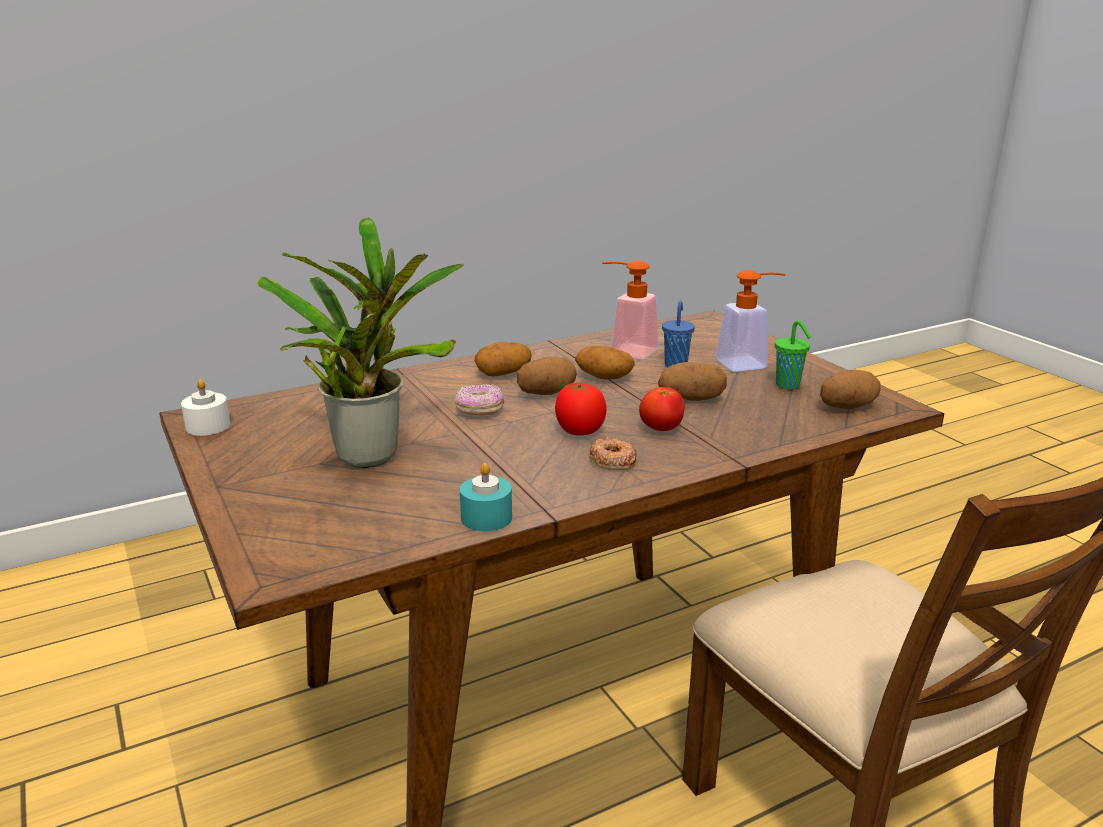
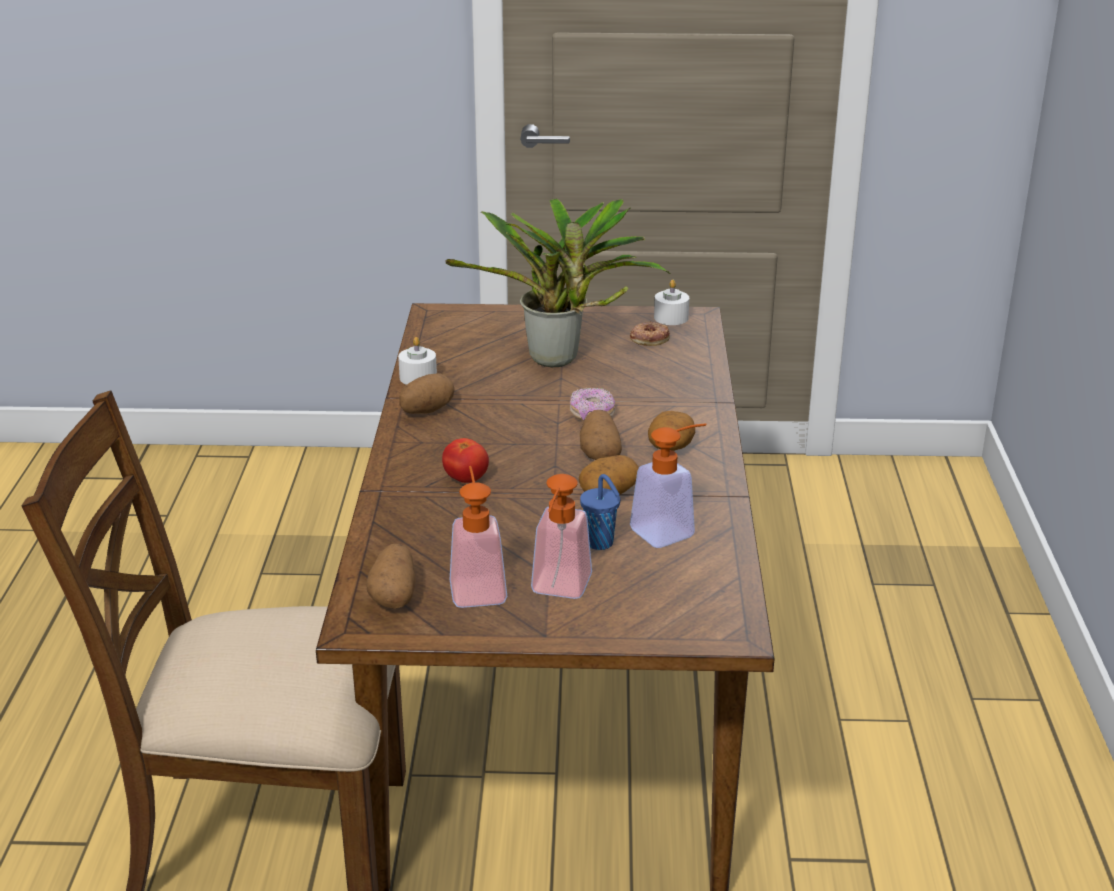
camera: 120 degrees right, 5 degrees up
turquoise candle [460,463,512,531] -> white candle [398,337,437,385]
tomato [555,383,607,435] -> none
donut [589,437,637,470] -> donut moved to [630,321,670,346]
potato [658,362,727,401] -> potato moved to [399,373,455,414]
green cup [775,320,811,389] -> soap dispenser [450,466,507,608]

